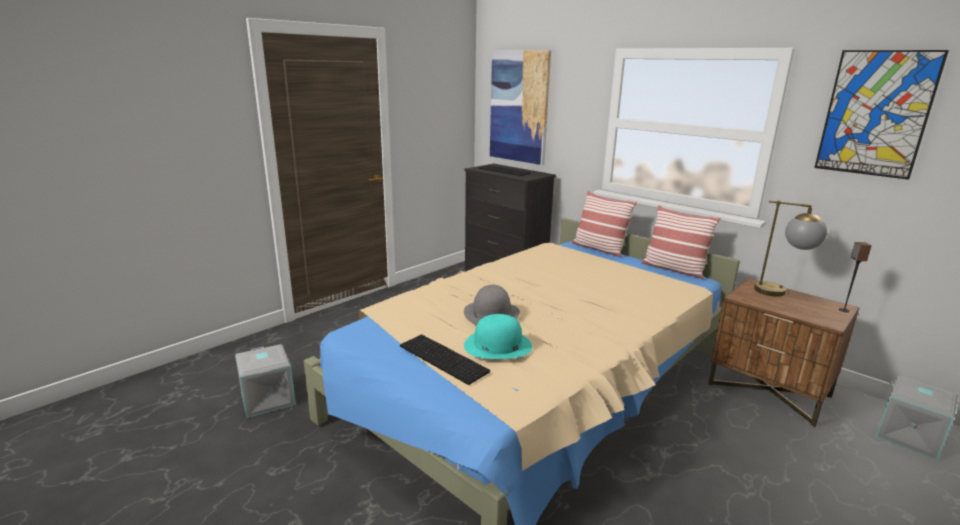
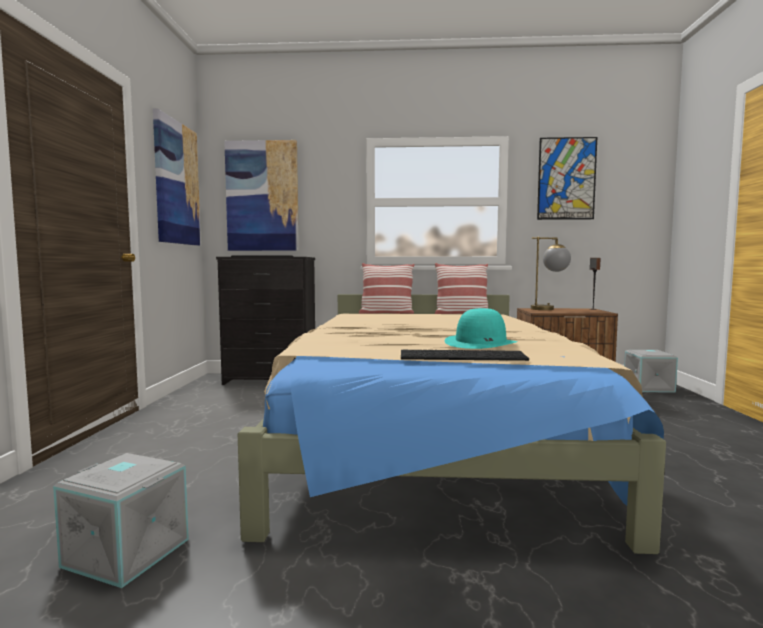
camera: 40 degrees left, 15 degrees down
grey hat [464,285,520,325] -> none
none -> picture [153,108,201,246]

